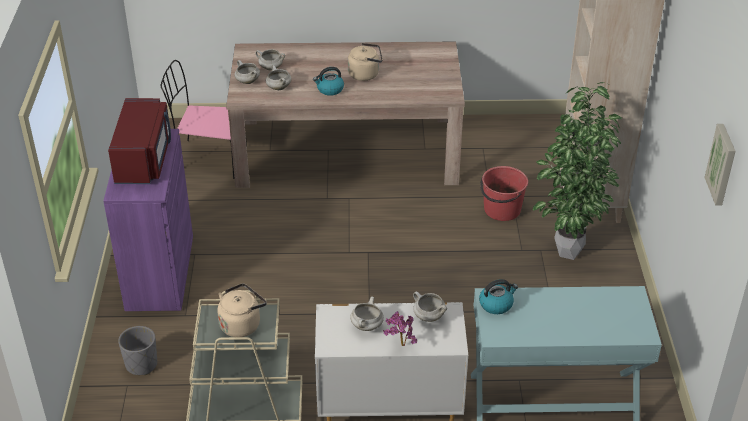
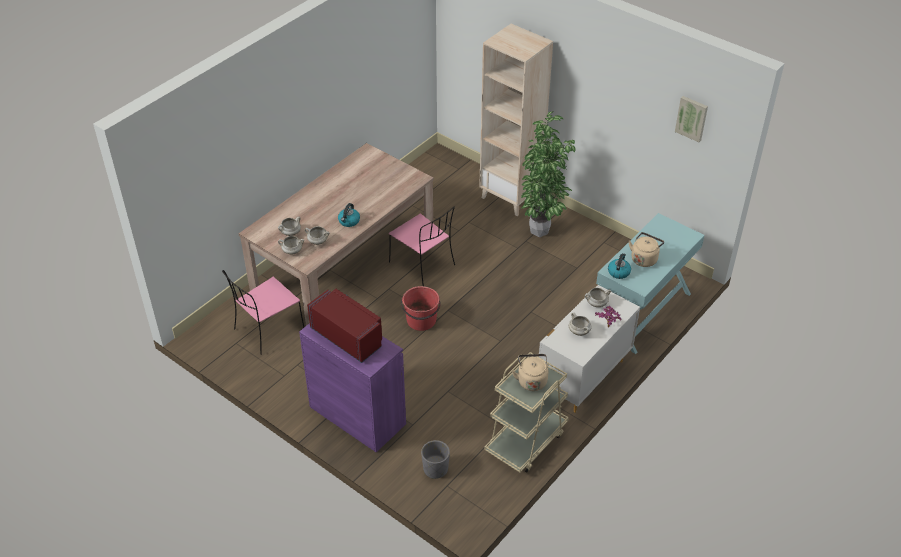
camera: 50 degrees left, 5 degrees up
beige kettle [348,43,383,81] -> beige kettle moved to [629,232,664,267]
red bucket [480,166,528,221] -> red bucket moved to [401,286,441,331]
none -> pink chair [389,206,455,286]

